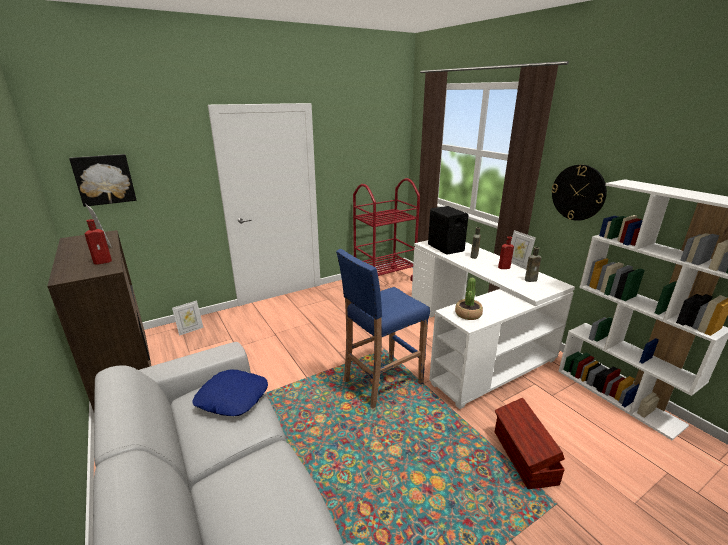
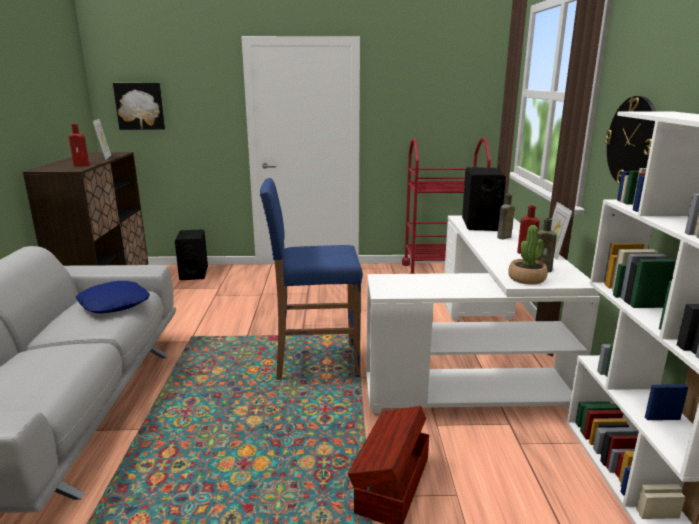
camera: 30 degrees right, 5 degrees down
picture frame [172,300,203,336] -> black speaker [175,229,208,280]
potted plant [455,278,483,320] -> potted plant moved to [508,225,548,285]

